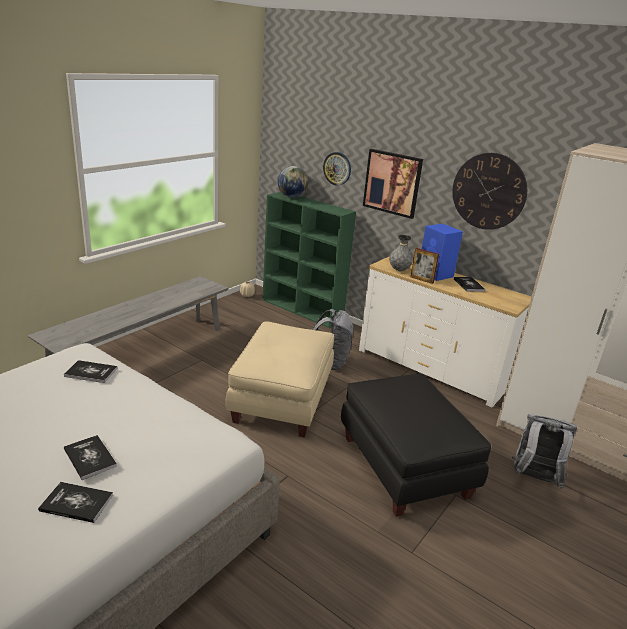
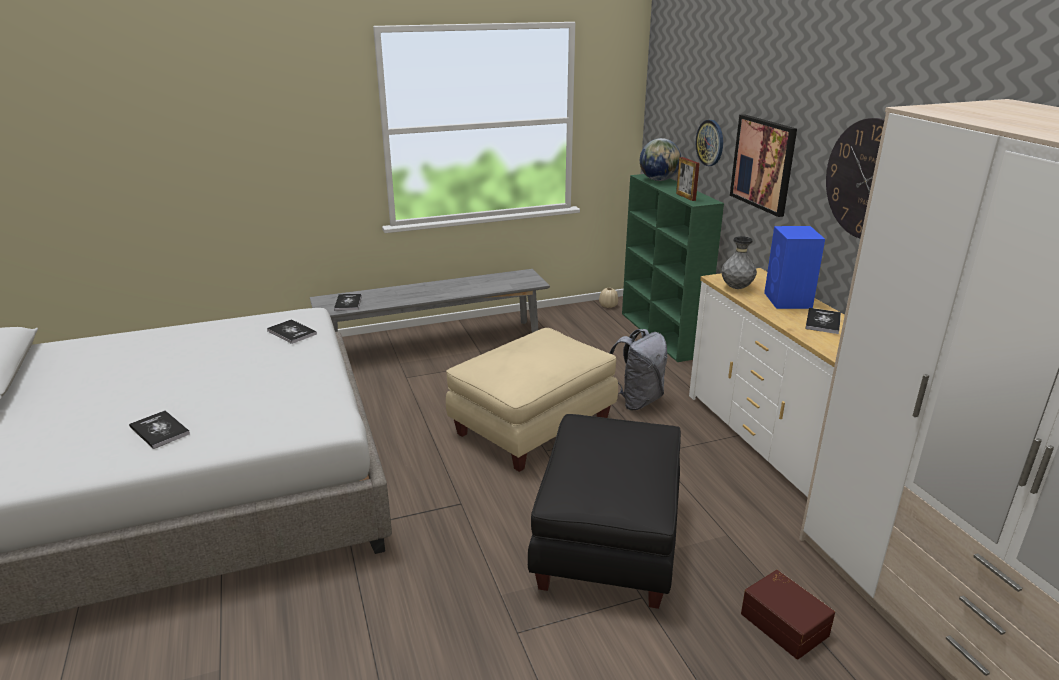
camera: 35 degrees right, 0 degrees up
book [64,435,117,480] -> book moved to [334,293,362,311]
picture frame [411,248,439,284] -> picture frame moved to [676,157,700,201]
grey backpack [512,414,577,489] -> brown storage box [741,570,835,659]

